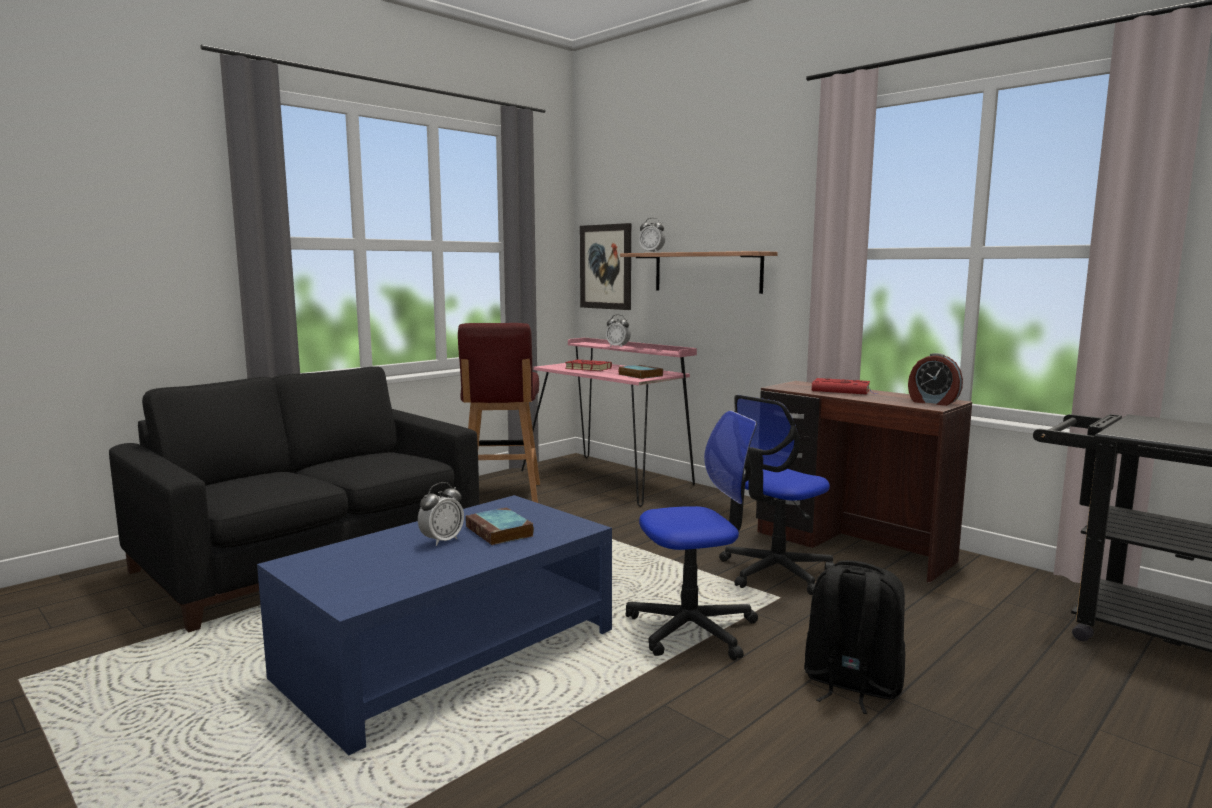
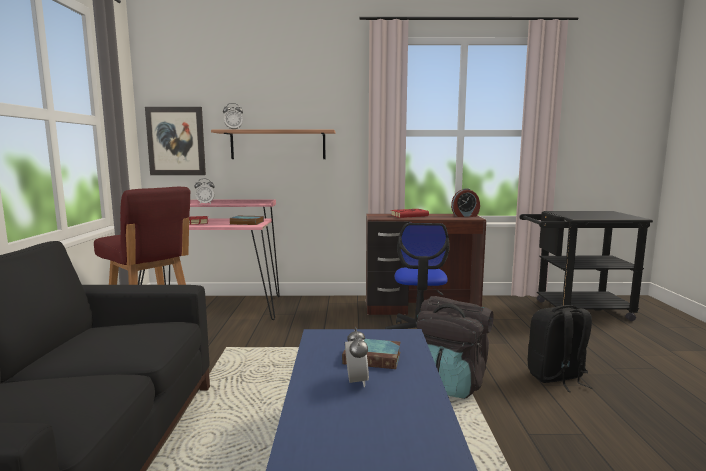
camera: 45 degrees left, 0 degrees up
office chair [626,411,758,660] -> black backpack [417,296,494,399]

